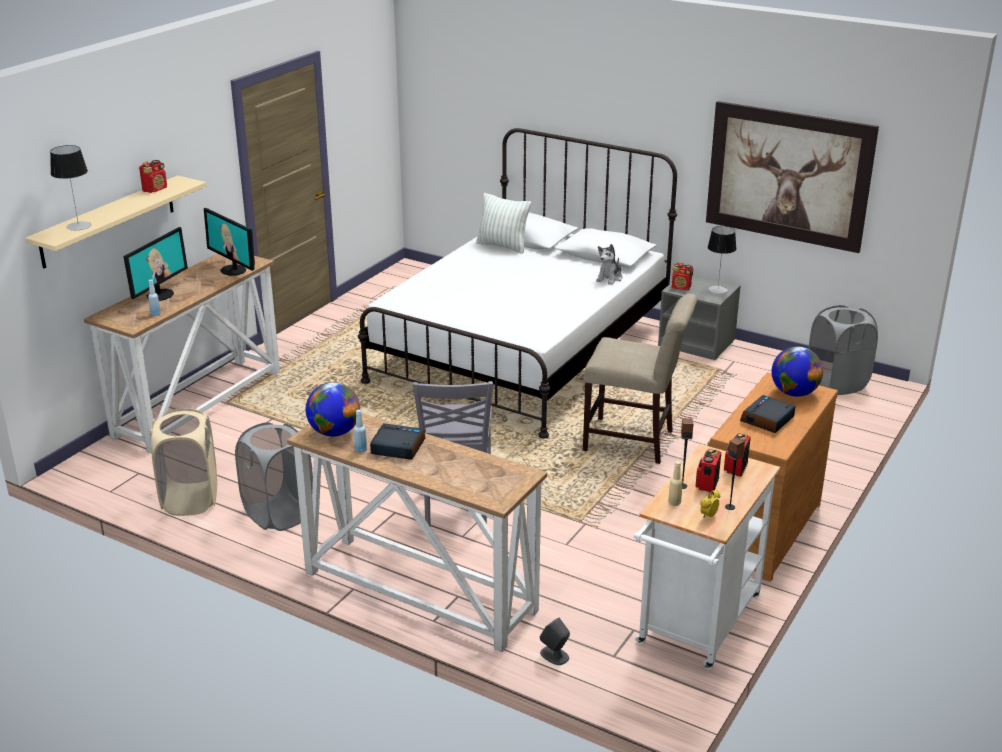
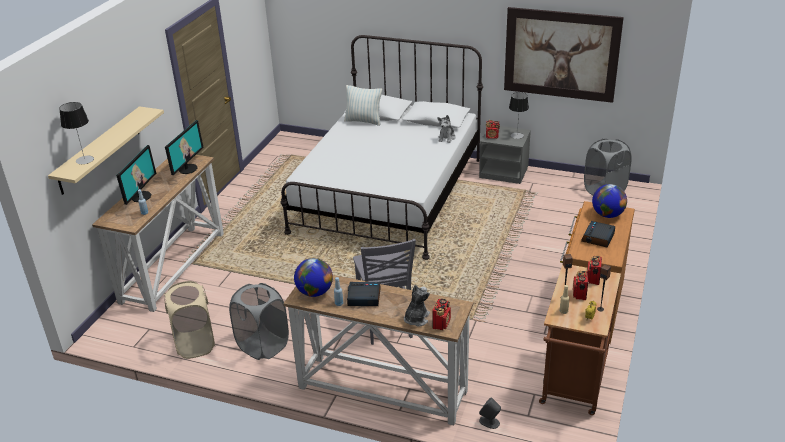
camera: 10 degrees left, 5 degrees up
radio [139,160,167,193] -> radio moved to [432,299,451,330]
monitor [204,208,255,276] -> monitor turned 105 degrees counterclockwise [165,120,204,175]
beige chair [583,294,698,464] -> none
white cart [634,444,780,670] -> brown cart [539,264,621,415]
none -> plush toy [404,285,430,327]

